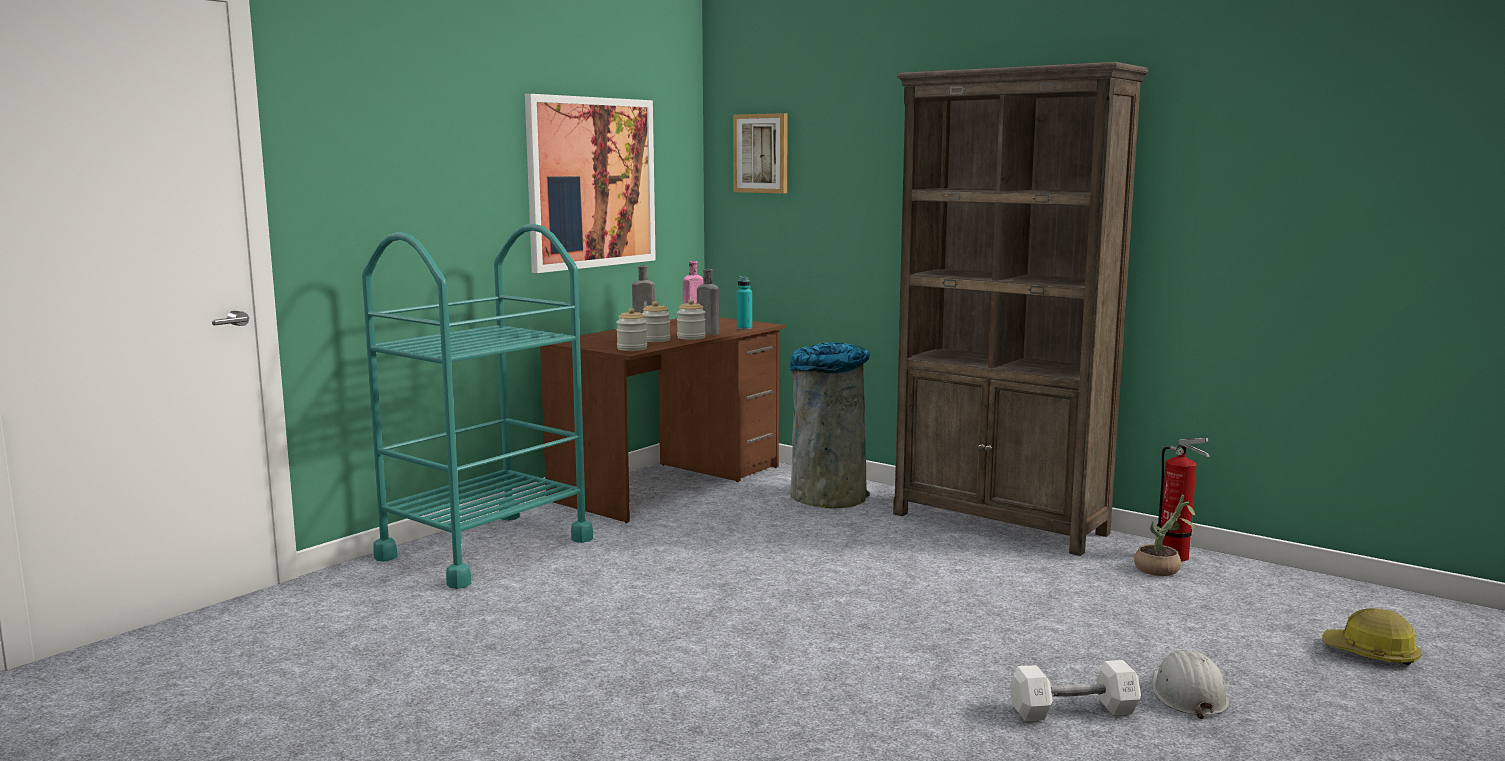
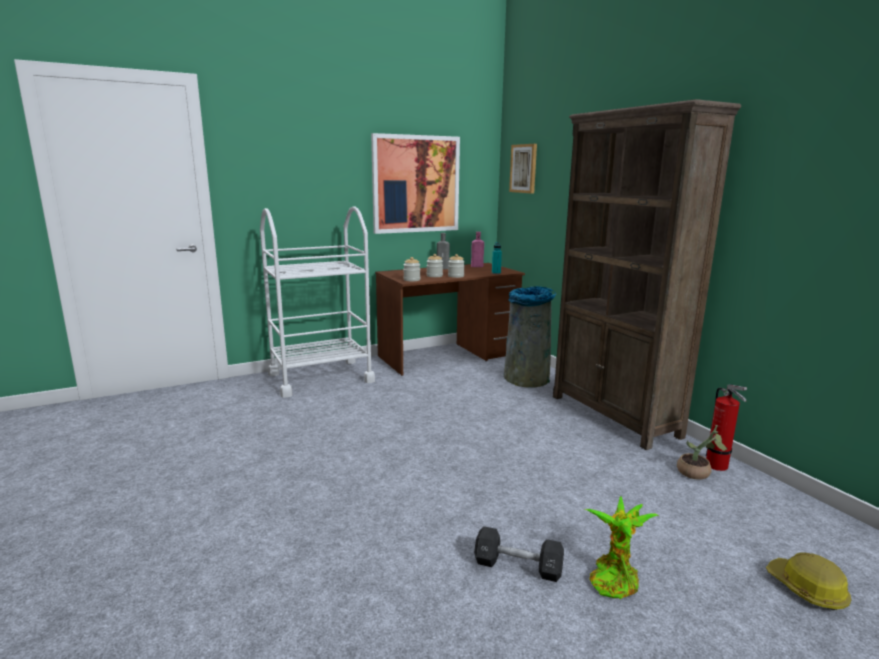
camera: 25 degrees right, 5 degrees up
turquoise cart [362,224,593,589] -> white cart [260,206,375,398]
grey bottle [697,269,719,335] -> none
white dumbbell [1010,660,1141,721] -> black dumbbell [474,526,564,582]
white hard hat [1152,650,1230,719] -> potted plant [585,496,660,599]

